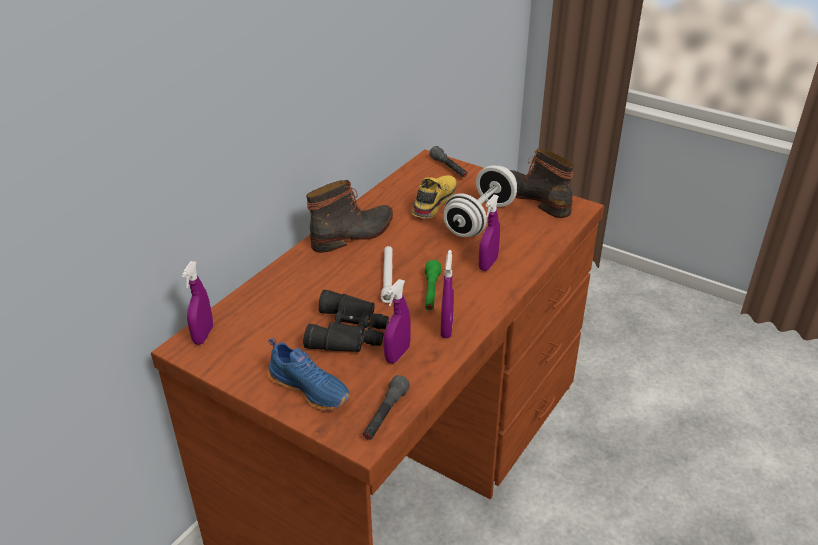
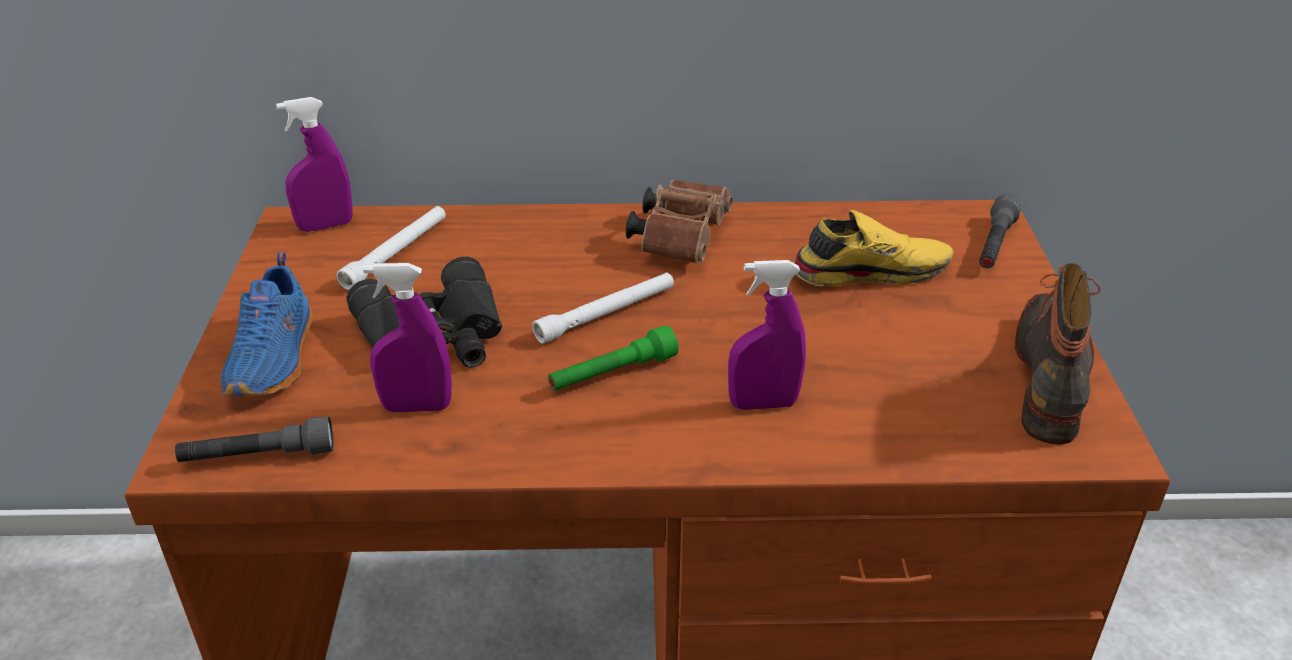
camera: 55 degrees right, 0 degrees up
boot [306,180,393,253] -> brown binoculars [626,180,733,264]
purple spray bottle [441,250,454,338] -> none
white dumbbell [443,166,517,237] -> none
none -> white flashlight [336,206,446,290]

